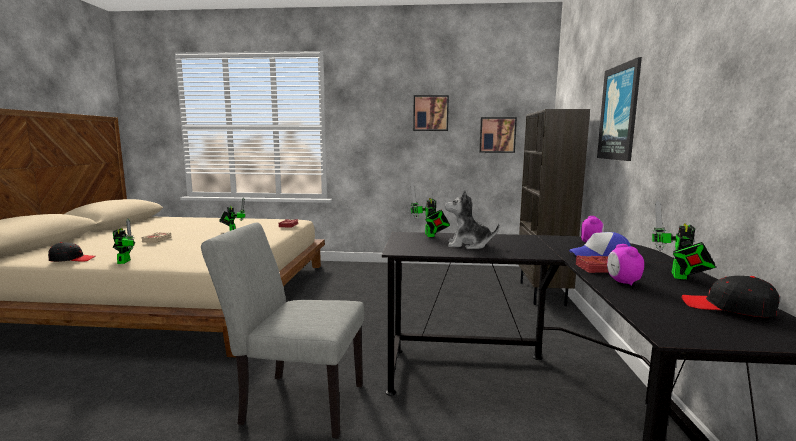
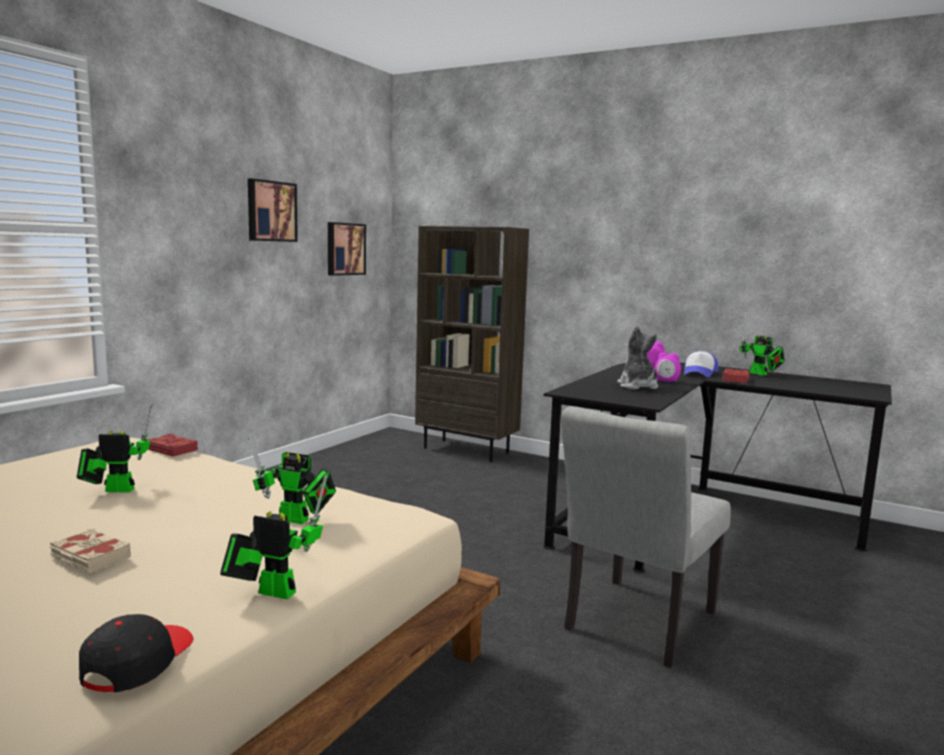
camera: 65 degrees left, 0 degrees up
toy robot [410,184,450,237] -> toy robot moved to [248,432,336,524]
plush toy [445,190,499,249] -> plush toy turned 135 degrees clockwise [617,326,658,389]
picture [597,57,642,161] -> none
alarm clock [607,244,644,286] -> alarm clock moved to [655,352,681,382]
black cap [682,276,780,317] -> none

